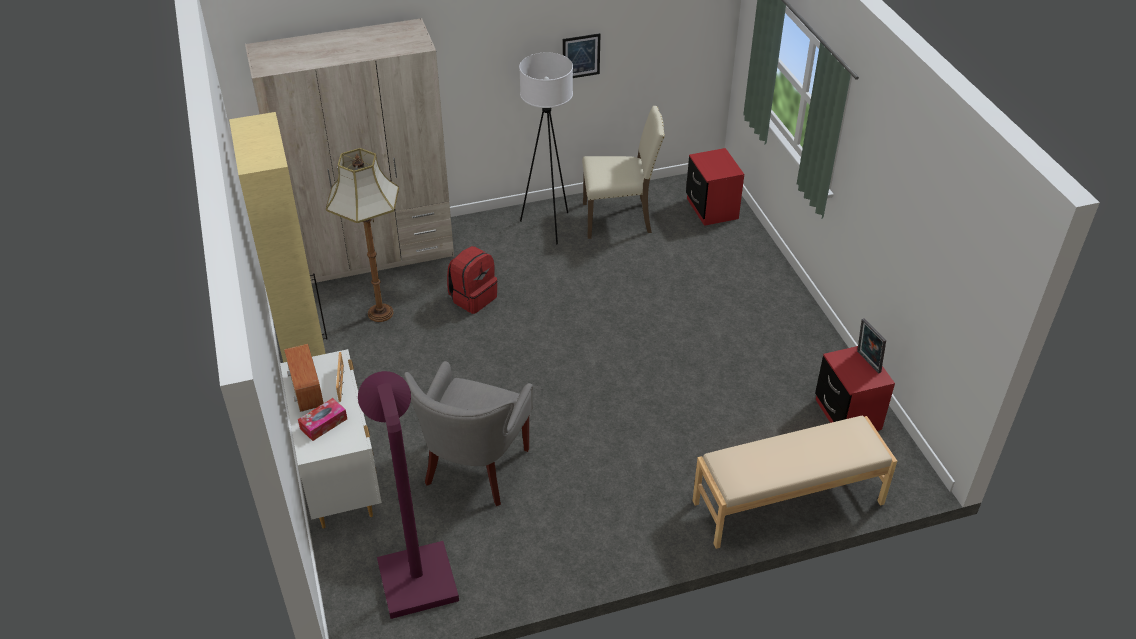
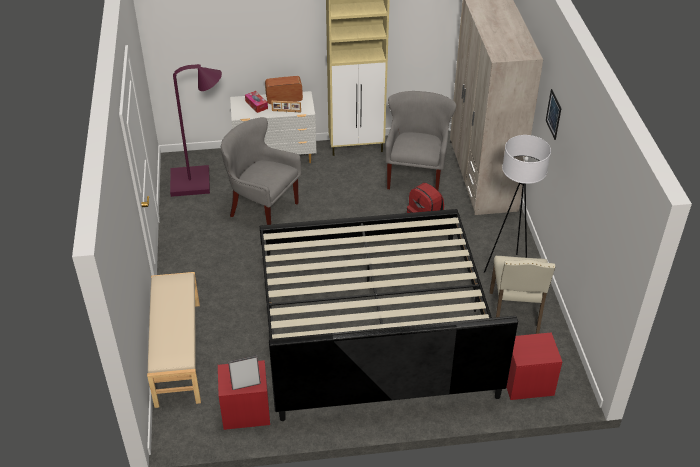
camera: 100 degrees right, 0 degrees up
floor lamp [326,148,399,322] -> grey armchair [385,91,456,191]
picture [563,33,600,78] -> picture moved to [546,89,562,140]
none -> bed [260,209,518,421]

